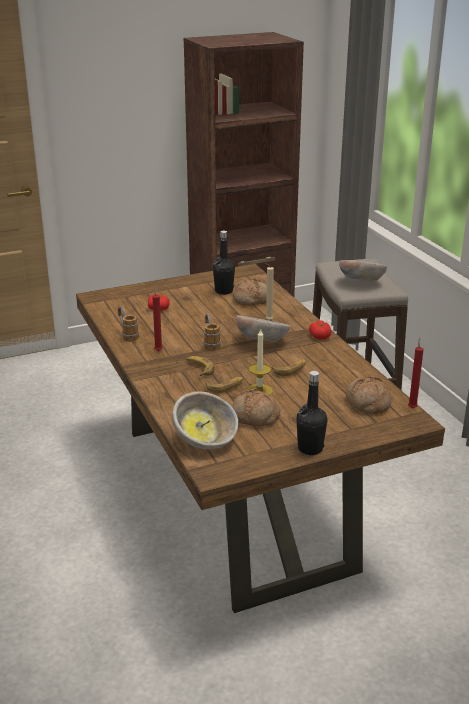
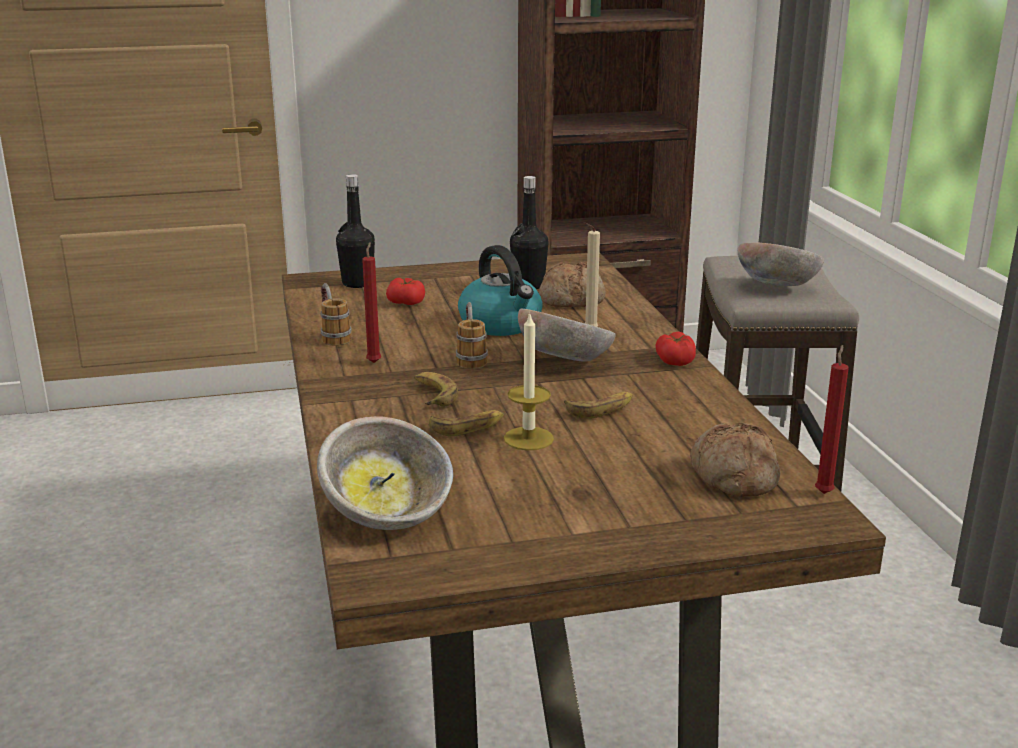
camera: 10 degrees right, 5 degrees down
bread [232,388,280,426] -> none
black bottle [296,371,327,455] -> black bottle moved to [336,174,375,288]
none -> kettle [458,245,543,336]

